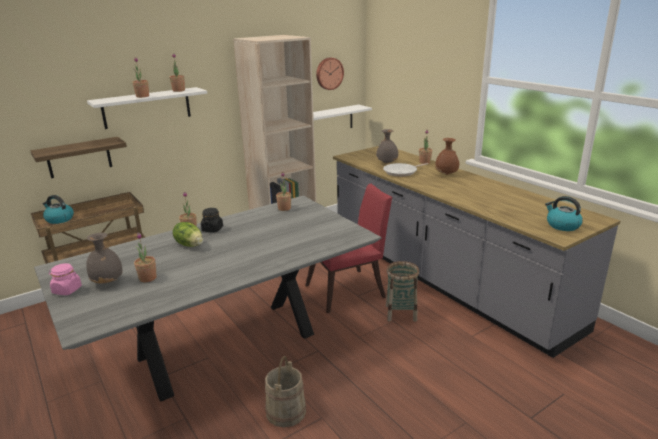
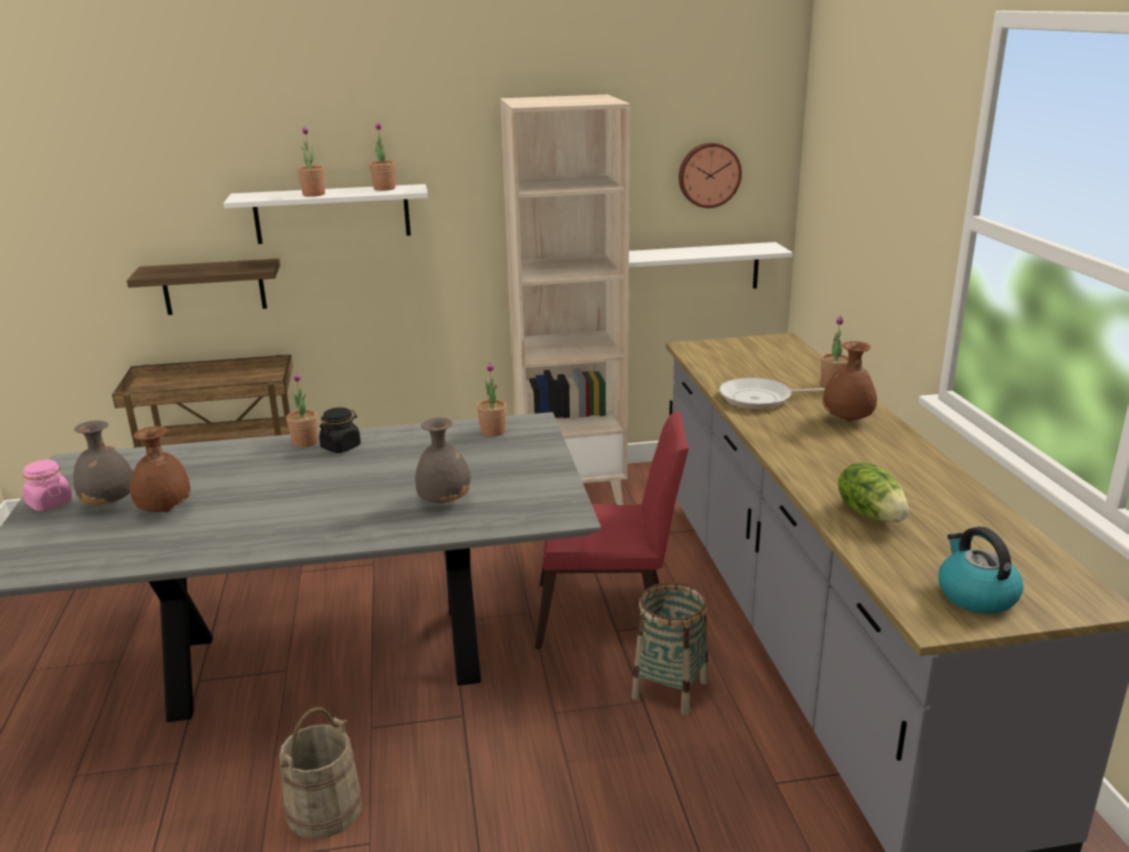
camera: 25 degrees right, 0 degrees up
kettle [43,195,74,224] -> none
potted plant [134,233,157,282] -> brown vase [129,426,191,512]
lettuce [173,222,203,247] -> lettuce moved to [838,462,909,522]
grey vase [376,129,398,164] -> grey vase moved to [415,417,471,504]

